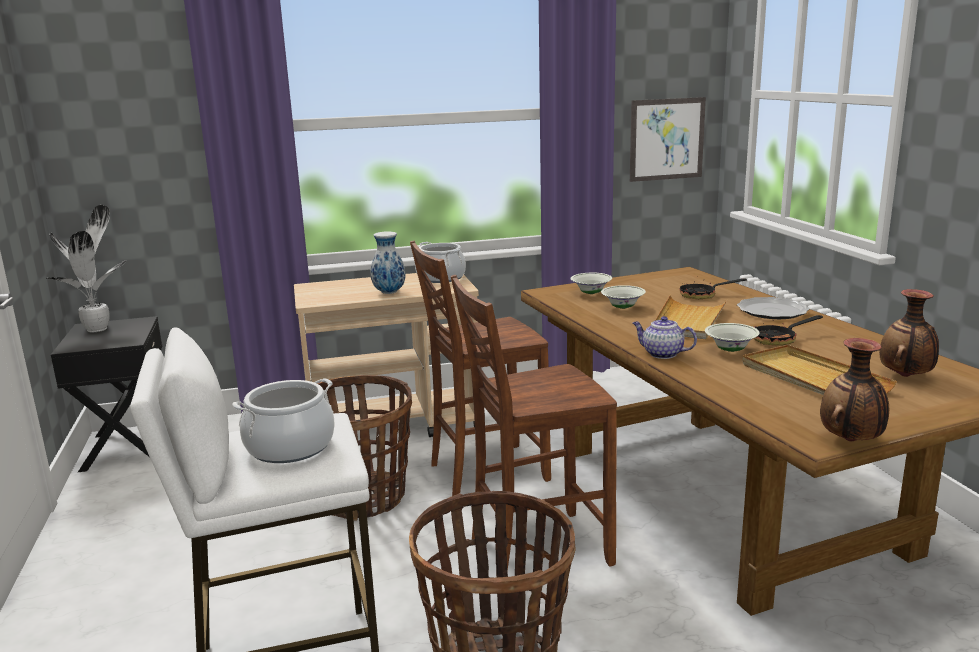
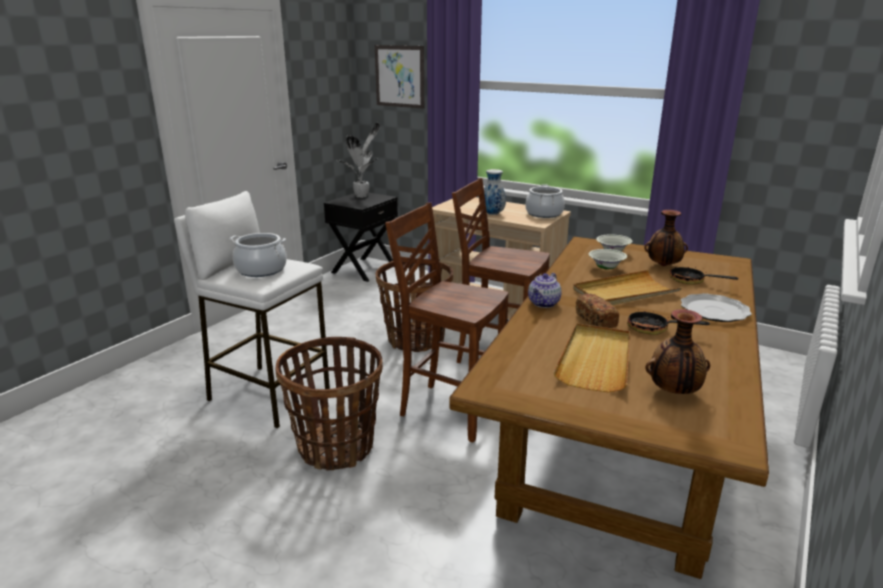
camera: 45 degrees right, 5 degrees up
picture [630,97,706,182] -> picture moved to [375,45,424,109]
teapot [633,316,697,359] -> teapot turned 135 degrees counterclockwise [528,273,562,308]
white bowl [705,323,760,352] -> bread [576,294,619,328]
vase [820,338,889,442] -> vase moved to [644,210,688,266]

